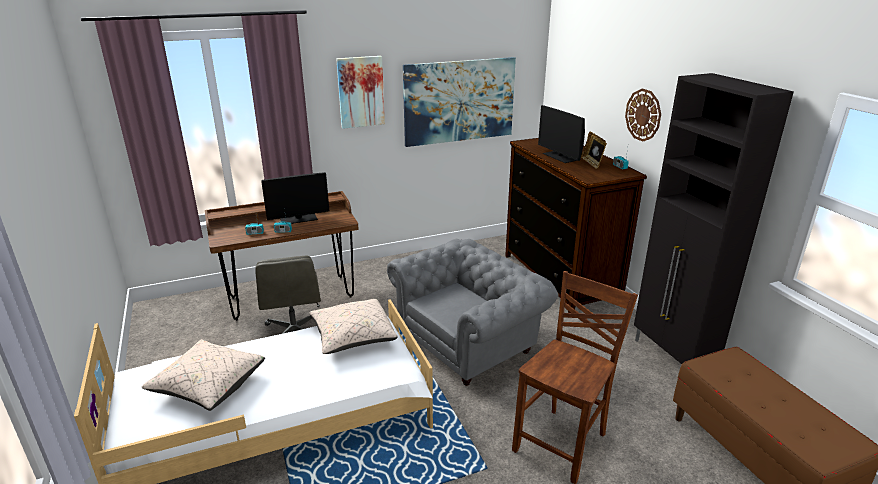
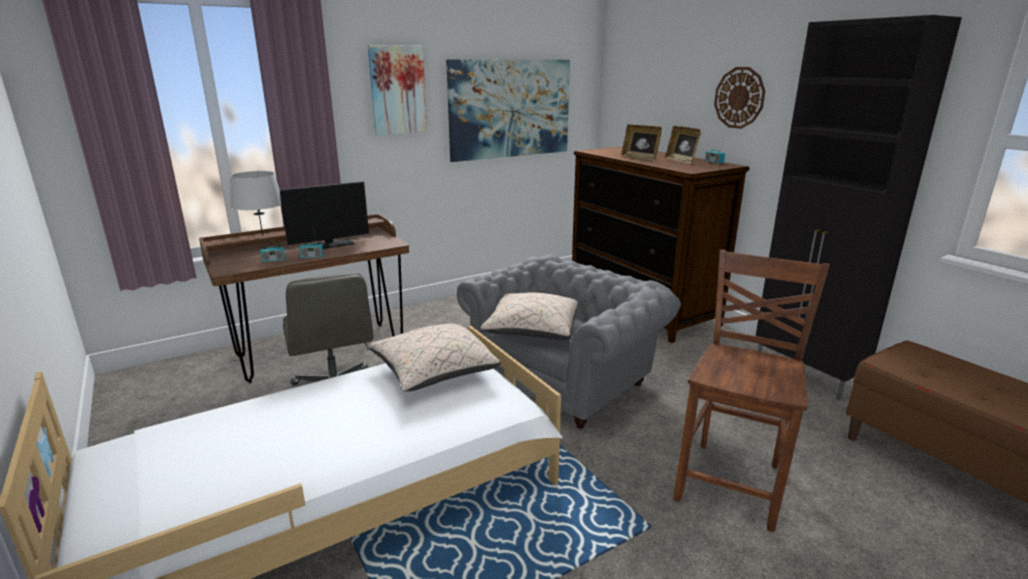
camera: 10 degrees left, 5 degrees down
beige pillow [142,339,265,411] -> beige pillow moved to [481,292,579,340]
monitor [538,105,585,163] -> picture frame [621,124,662,161]
none -> grey table lamp [230,171,281,236]

